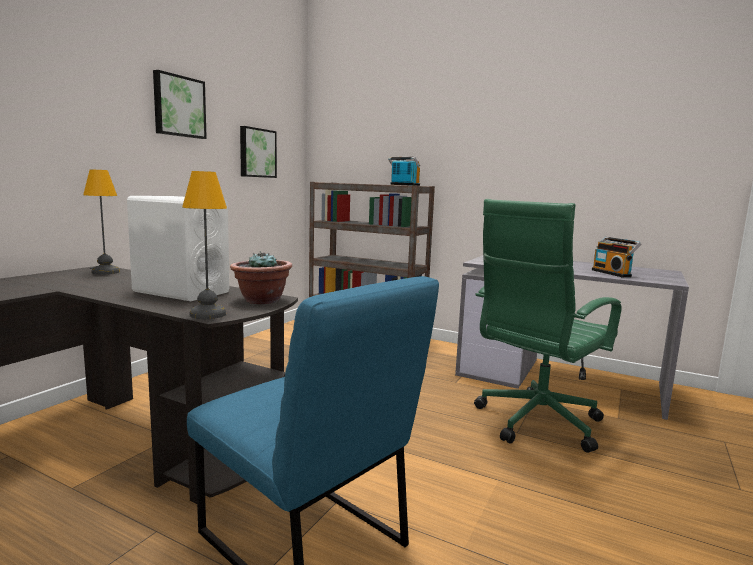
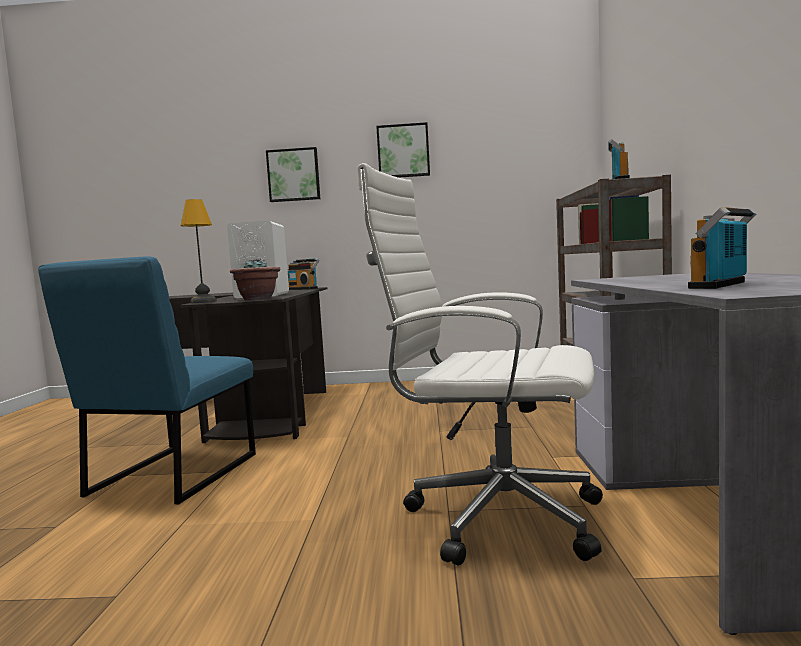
camera: 65 degrees right, 5 degrees down
table lamp [83,169,120,275] -> radio [288,258,320,290]
picture [240,126,277,178] -> picture moved to [266,147,320,202]
green office chair [474,199,622,453] -> white office chair [358,163,603,566]

